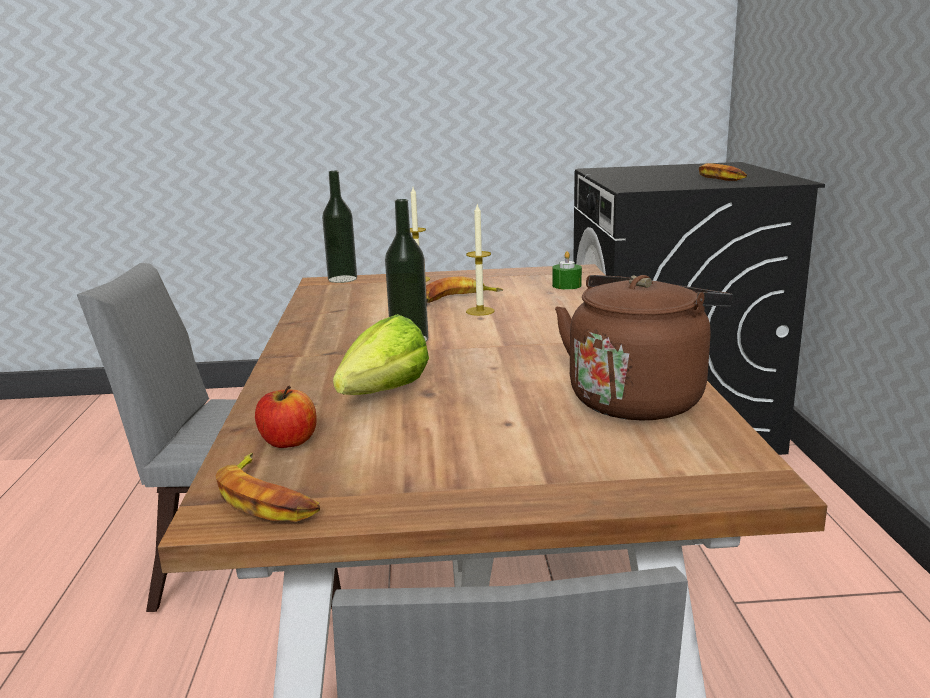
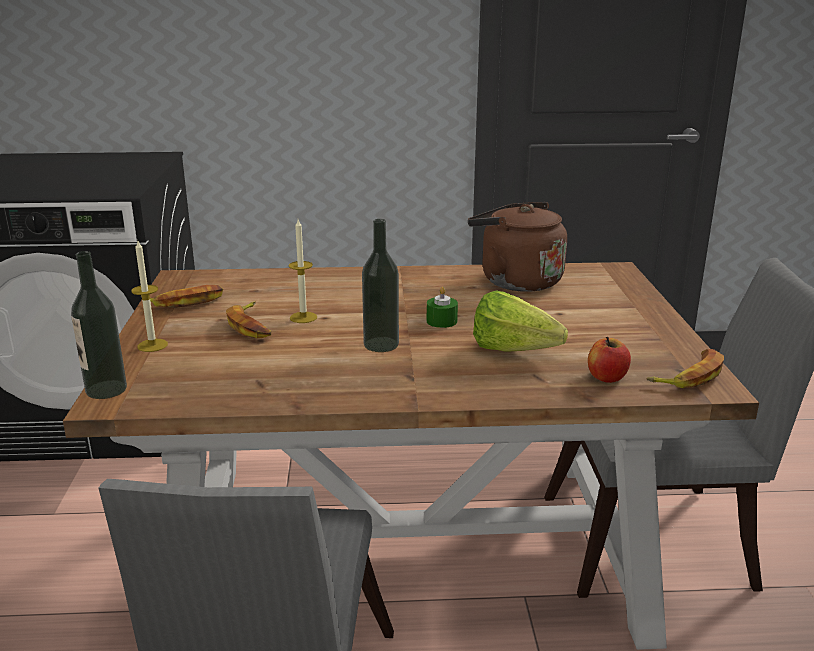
camera: 90 degrees left, 5 degrees up
green candle [552,251,582,289] -> green candle moved to [427,287,458,328]
banana [699,163,747,181] -> banana moved to [141,285,223,308]

